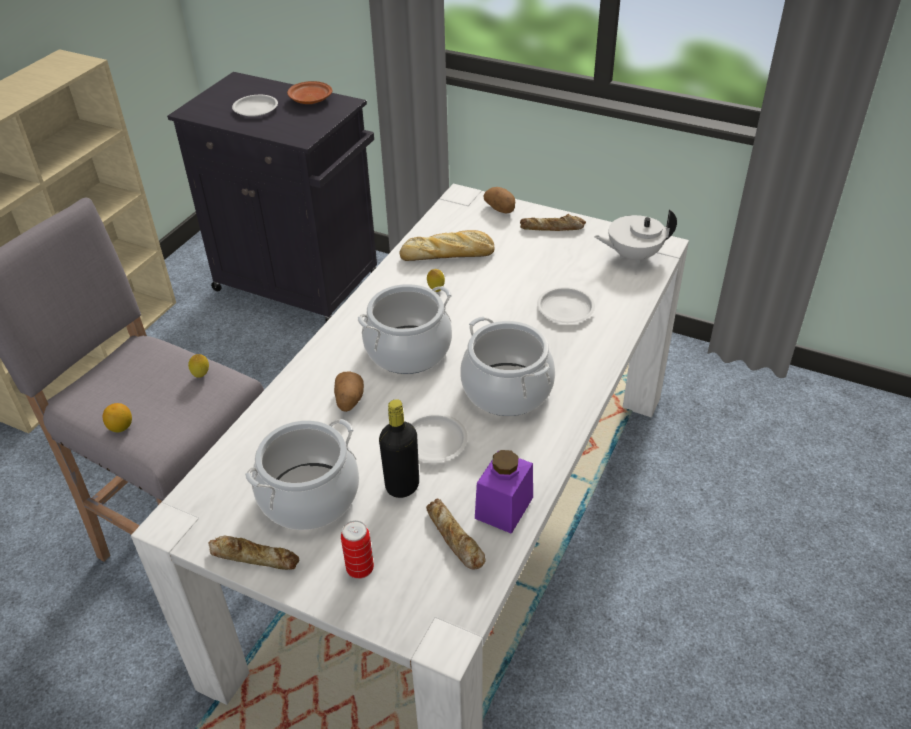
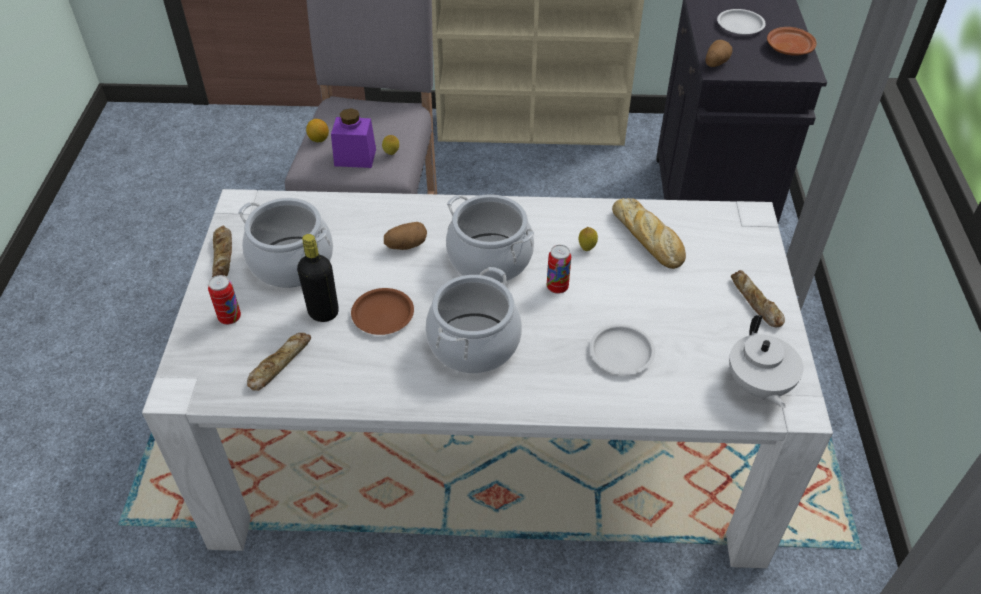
camera: 65 degrees right, 5 degrees up
white plate [409,413,468,463] -> brown plate [351,288,414,335]
purple jar [475,450,533,534] -> purple jar moved to [331,108,376,168]
potato [483,187,515,213] -> potato moved to [706,40,733,67]
white teapot [594,209,677,264] -> white teapot turned 150 degrees counterclockwise [729,315,803,408]
none -> can [547,245,571,294]

